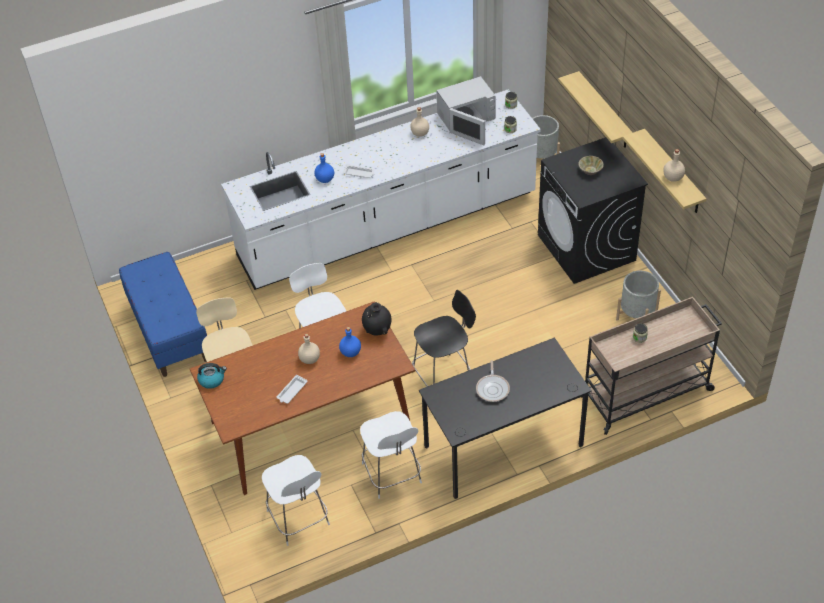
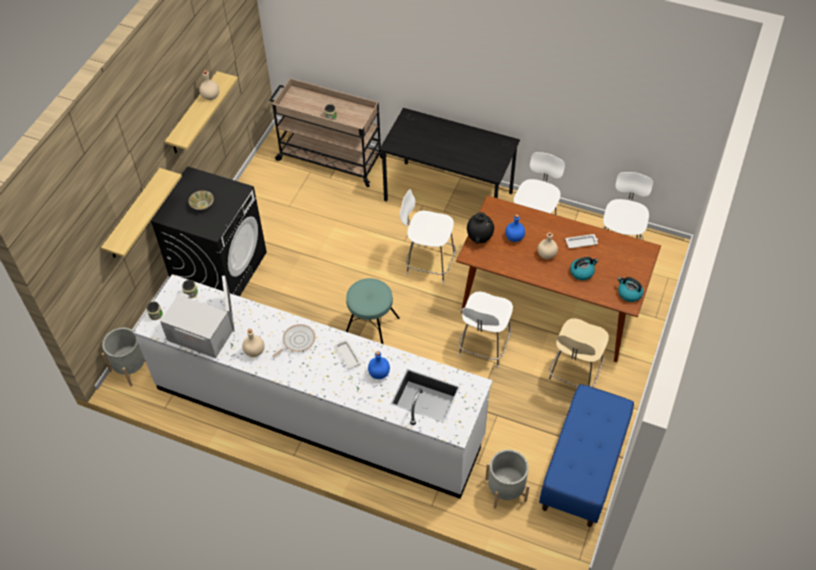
camera: 135 degrees left, 5 degrees up
black chair [412,290,476,386] -> white chair [400,189,456,284]
frying pan [476,360,510,402] -> frying pan moved to [272,324,315,357]
grey planter [616,271,661,321] -> grey planter moved to [485,450,530,509]
none -> turquoise stool [346,278,400,344]
none -> kettle [570,257,598,280]

